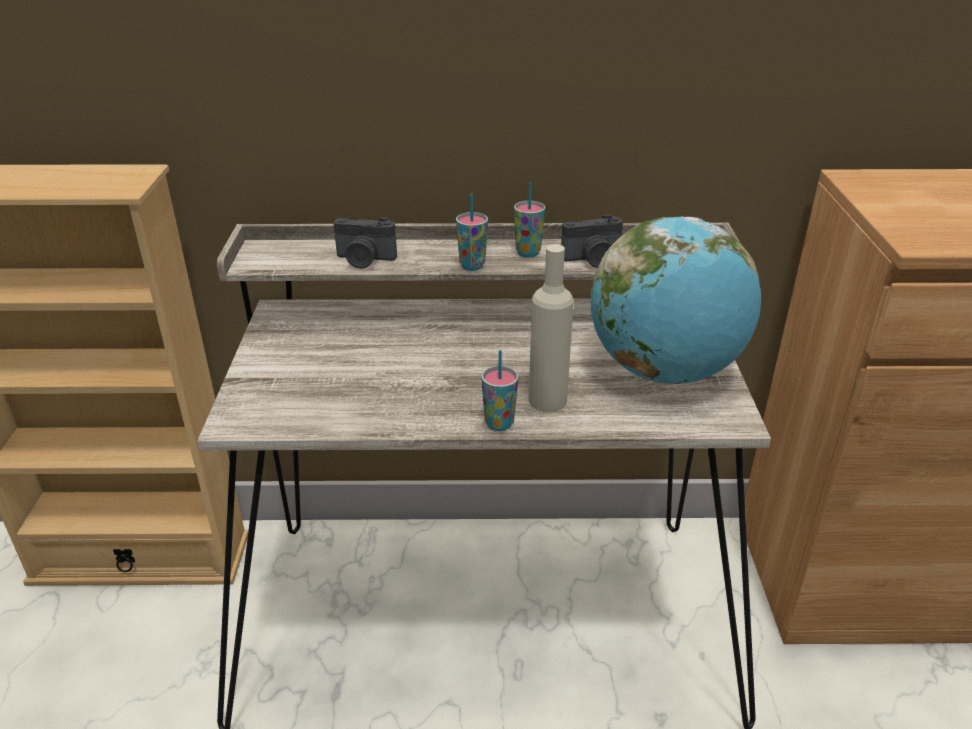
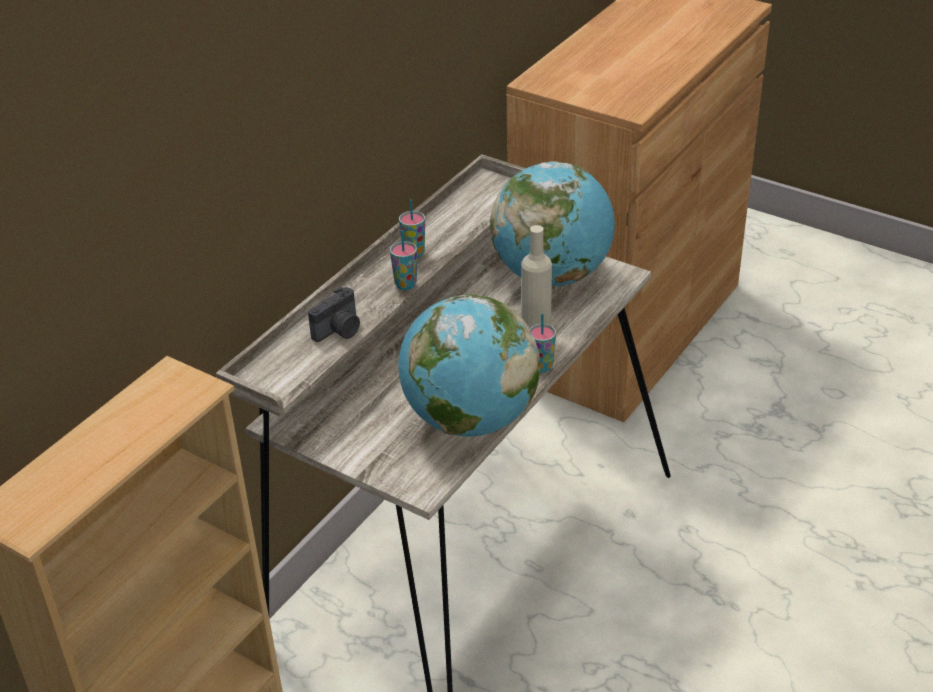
camera: 55 degrees left, 5 degrees up
camera [561,214,623,268] -> none
none -> globe [398,294,540,437]

